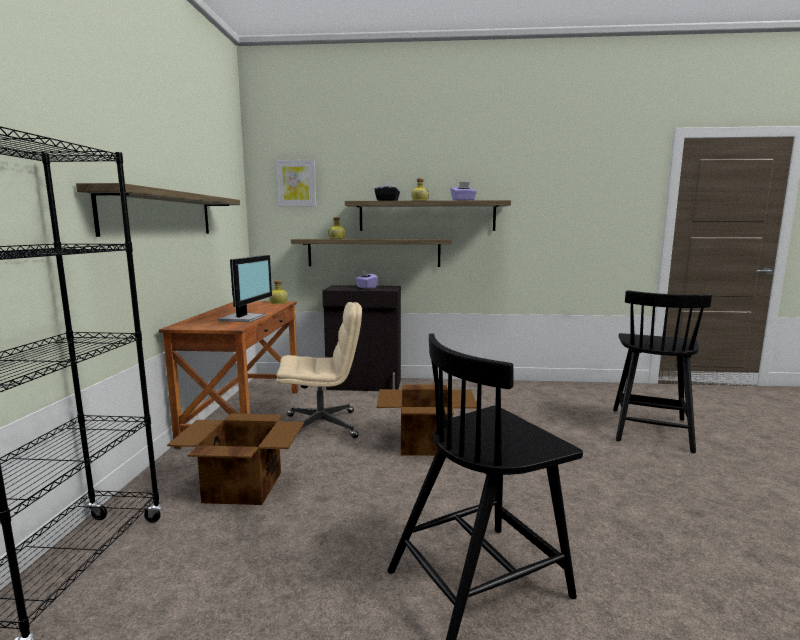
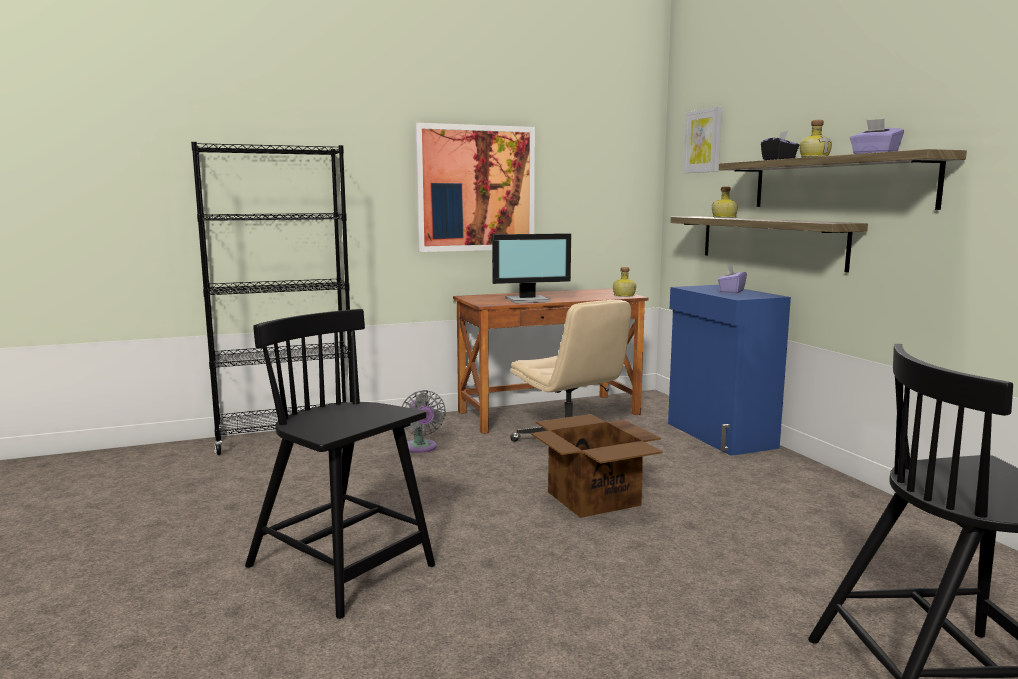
camera: 65 degrees right, 0 degrees up
shelf [76,183,240,237] -> picture [415,123,535,252]
cardboard box [167,414,304,505] -> grey fan [402,390,446,453]
black cabinet [322,285,401,391] -> blue cabinet [668,285,791,456]

